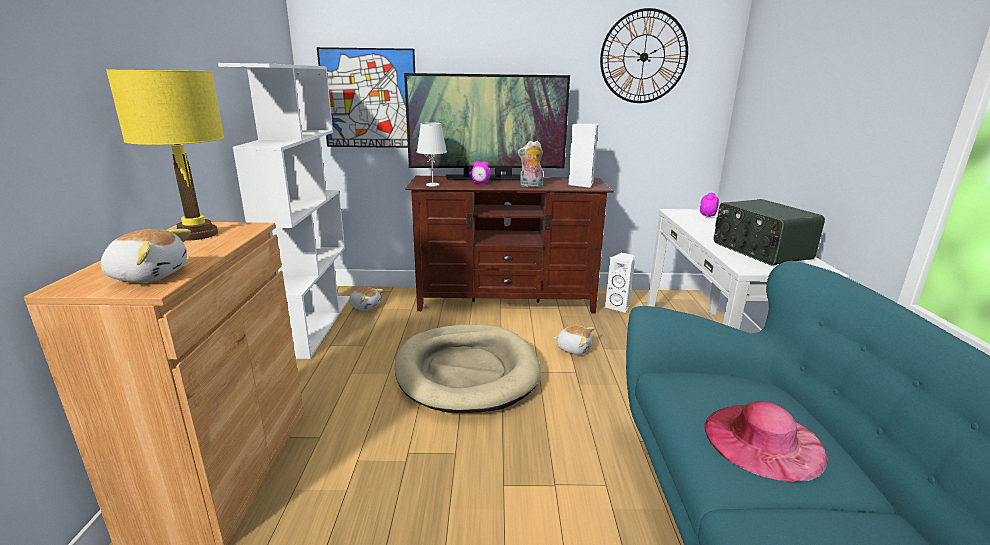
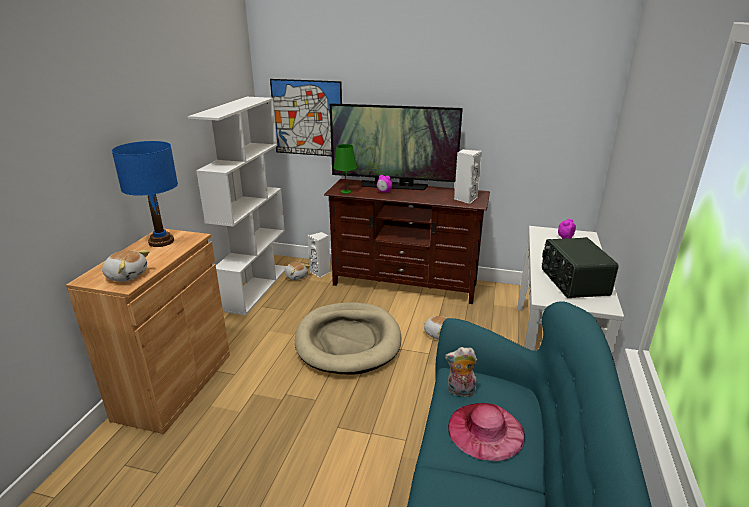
camera: 15 degrees right, 5 degrees up
yellow table lamp [106,70,224,241] -> blue table lamp [112,141,178,247]
white table lamp [417,123,447,187] -> green table lamp [334,144,357,194]
plush toy [517,141,543,187] -> plush toy moved to [445,347,477,397]
wall clock [600,8,688,103] -> none
white speaker [605,253,635,313] -> white speaker moved to [307,232,331,278]

